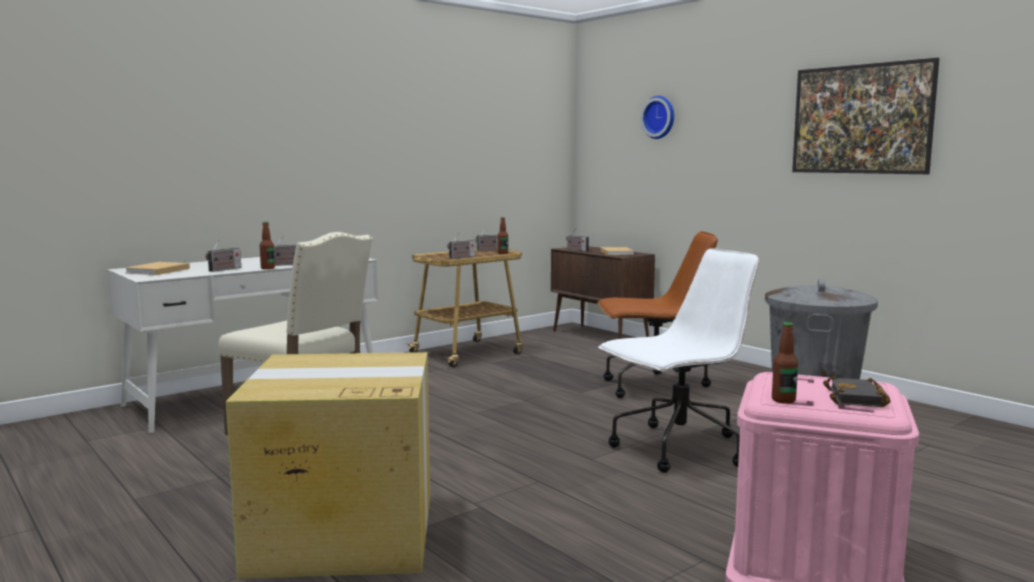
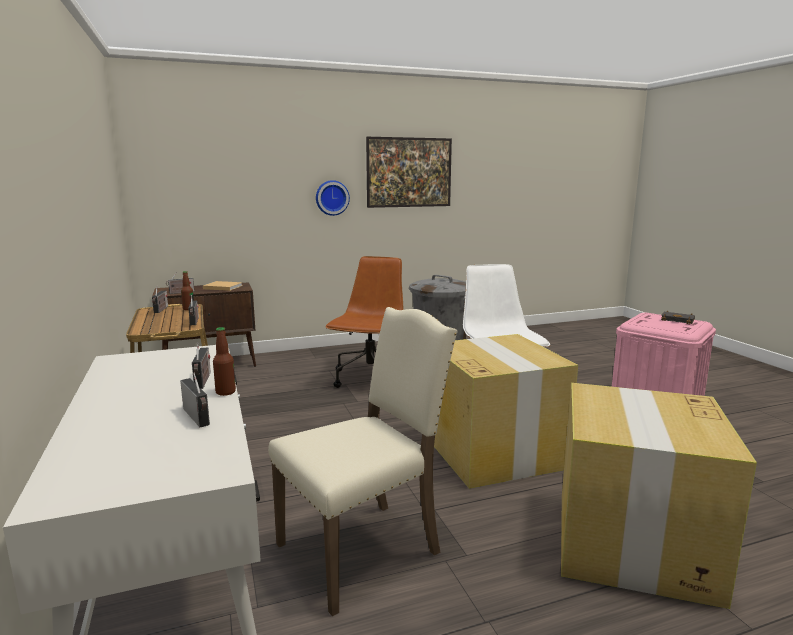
camera: 70 degrees left, 5 degrees up
beige book [126,262,190,275] -> none
wall clock [640,96,674,139] -> wall clock moved to [316,180,350,216]
bottle [772,322,798,404] -> none
none -> cardboard box [434,334,578,489]

